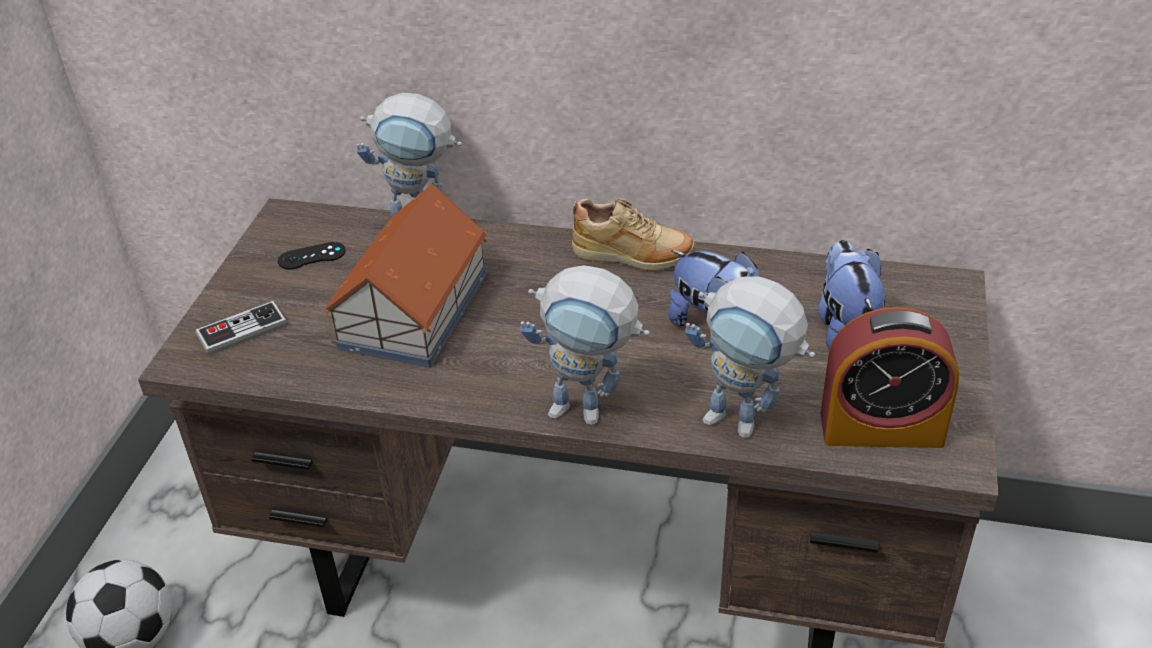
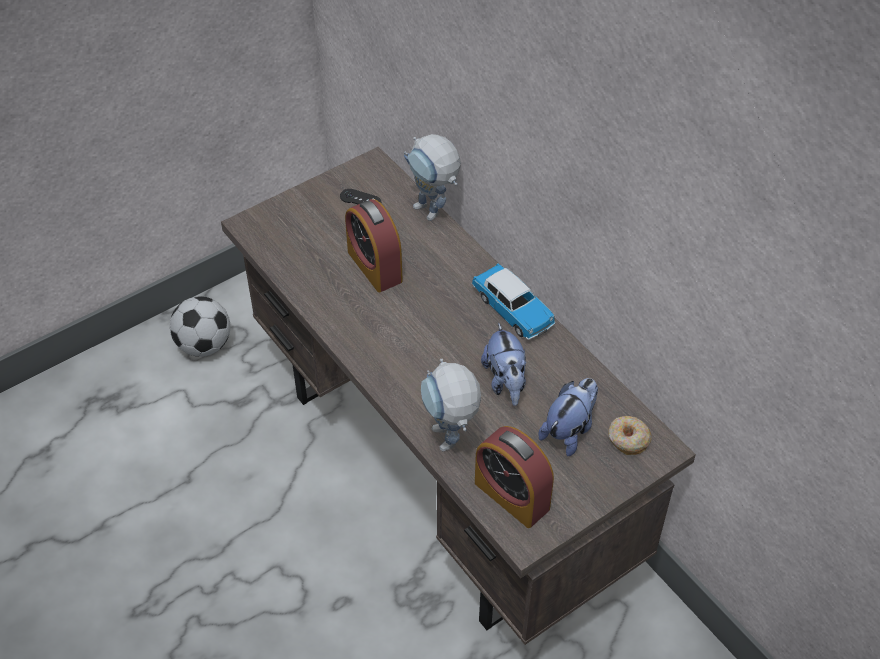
camera: 40 degrees right, 10 degrees up
game controller [195,301,287,355] -> none
toy house [323,184,488,368] -> alarm clock [345,199,403,292]
toy robot [520,266,650,426] -> none
beige shoe [572,198,694,270] -> toy car [472,263,555,340]
none -> donut [608,416,652,455]

